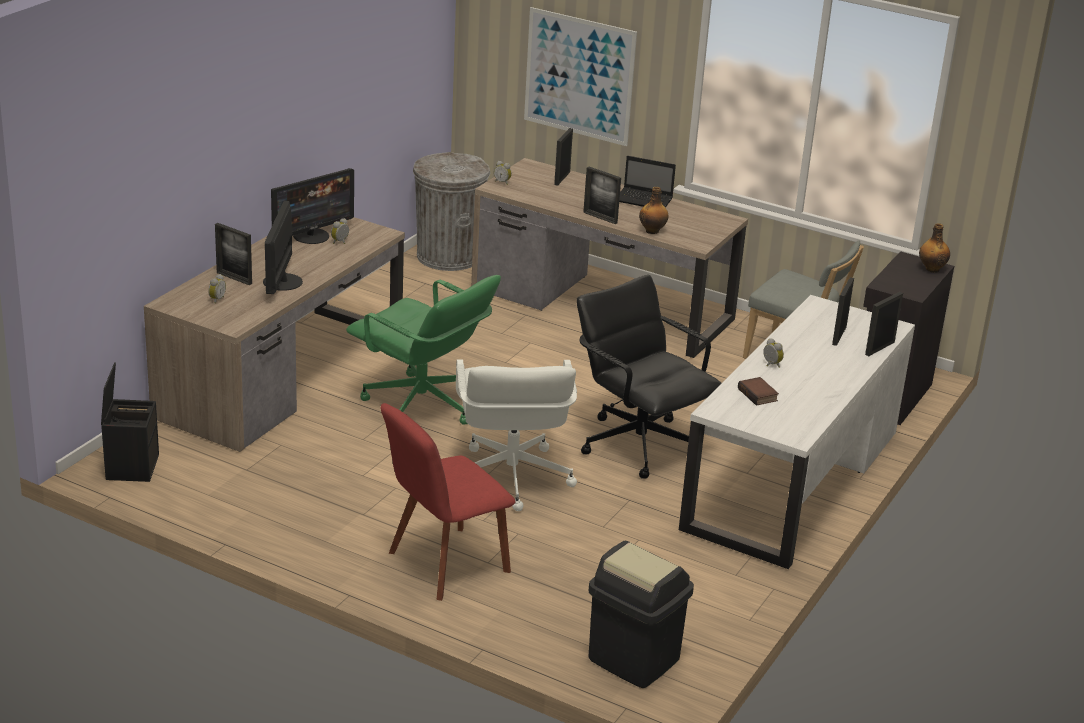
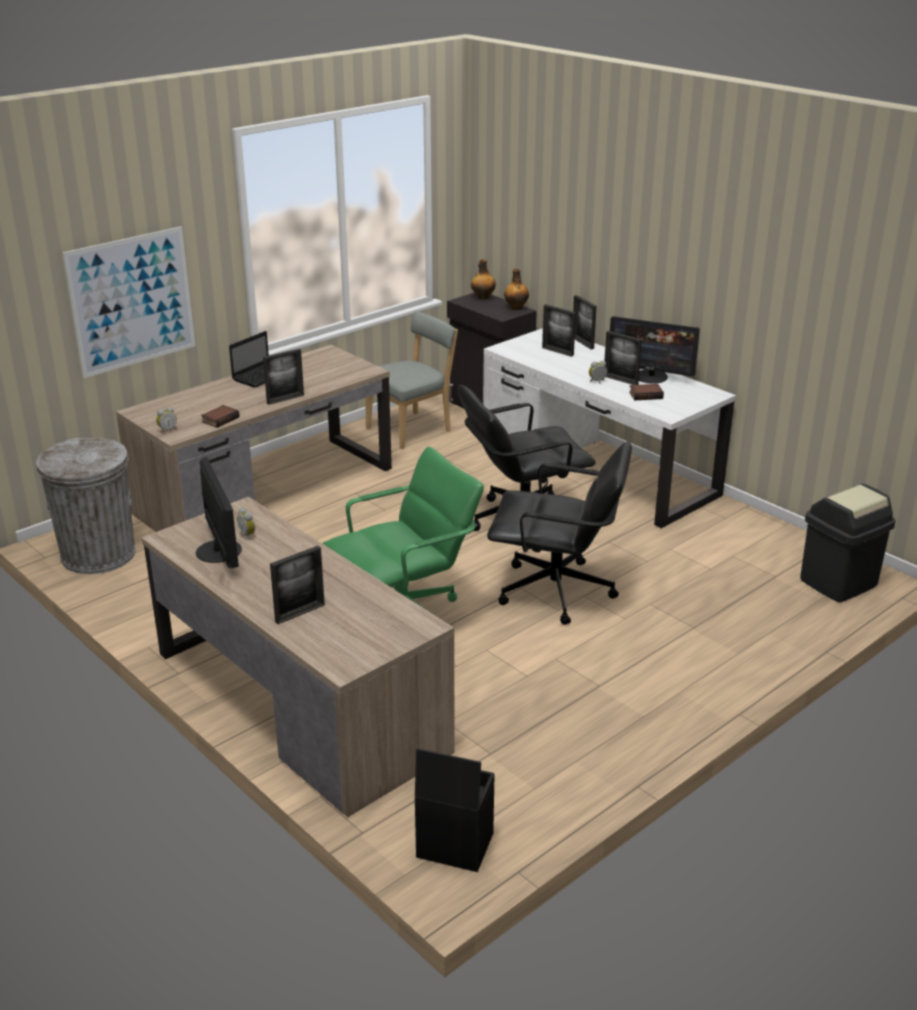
camera: 70 degrees left, 0 degrees up
alarm clock [208,274,226,304] -> none
monitor [263,200,303,294] -> monitor moved to [610,316,700,384]
red chair [381,403,515,601] -> none
white office chair [456,360,577,511] -> black office chair [487,441,632,625]
picture frame [554,128,573,186] -> picture frame moved to [605,331,642,385]
bottle [639,187,669,234] -> bottle moved to [504,268,529,310]
none -> book [201,405,240,428]

